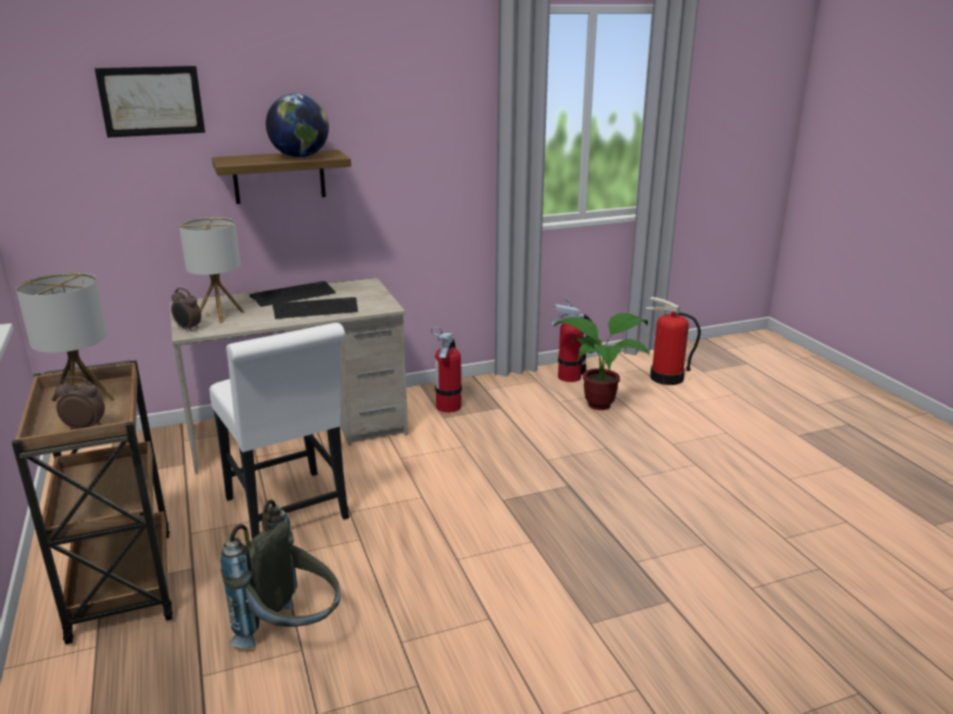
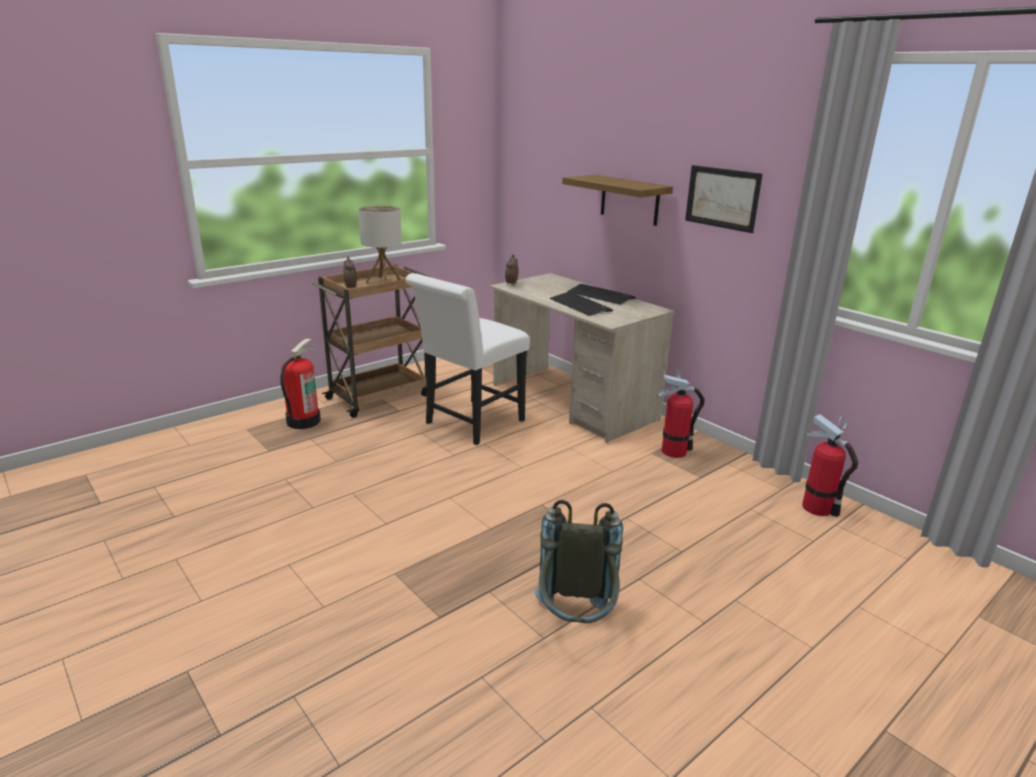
camera: 70 degrees right, 0 degrees up
picture [95,66,205,138] -> picture moved to [685,165,763,233]
table lamp [179,217,245,323] -> none
grey backpack [220,499,340,648] -> grey backpack moved to [534,500,623,623]
globe [266,93,329,158] -> none
potted plant [553,313,650,410] -> none
fire extinguisher [646,297,701,385] -> fire extinguisher moved to [280,338,321,429]

